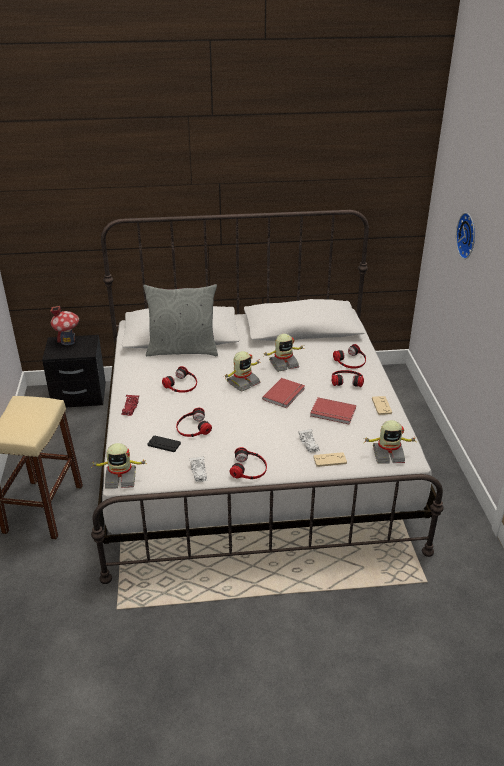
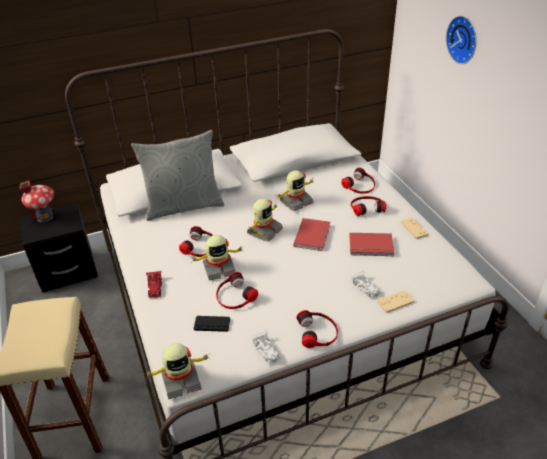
camera: 15 degrees left, 5 degrees up
toy robot [363,420,417,464] -> toy robot moved to [190,235,244,281]

